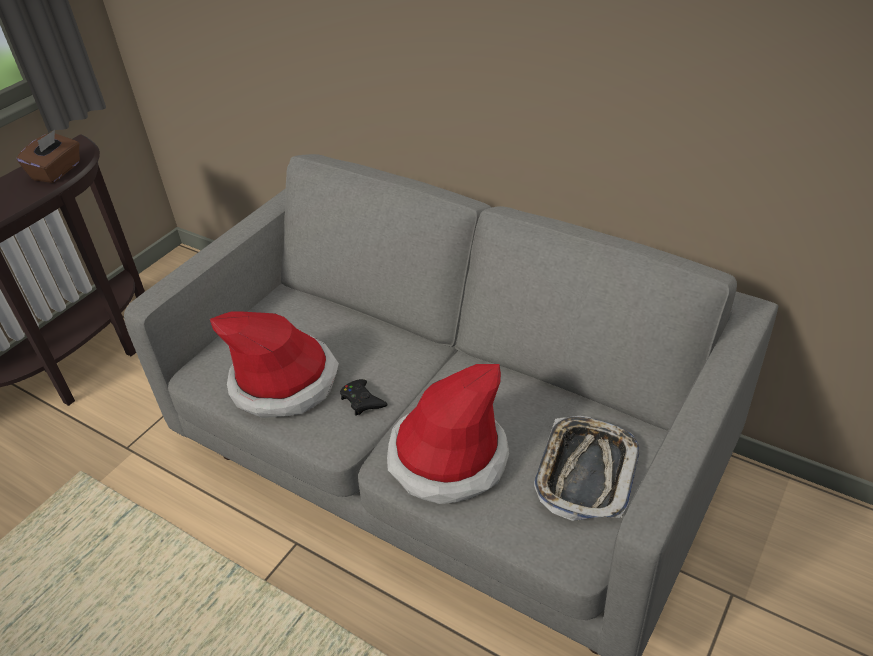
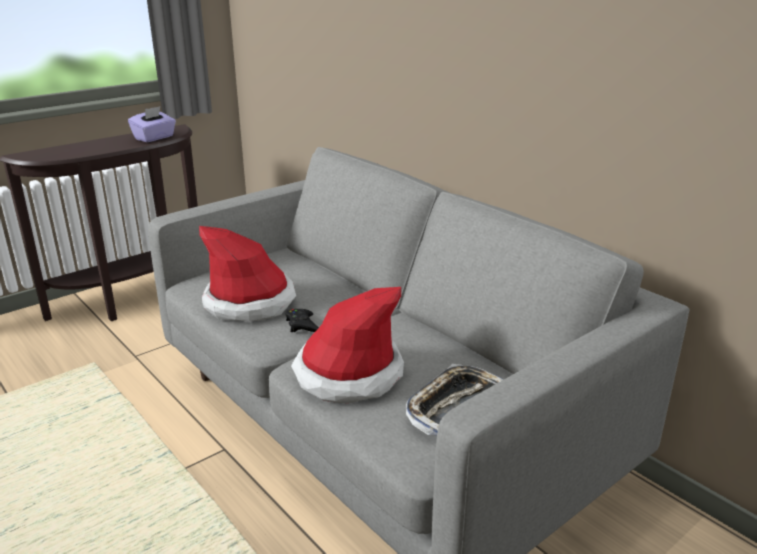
camera: 15 degrees right, 15 degrees down
brown tissue box [17,130,80,183] -> purple tissue box [128,106,176,142]

